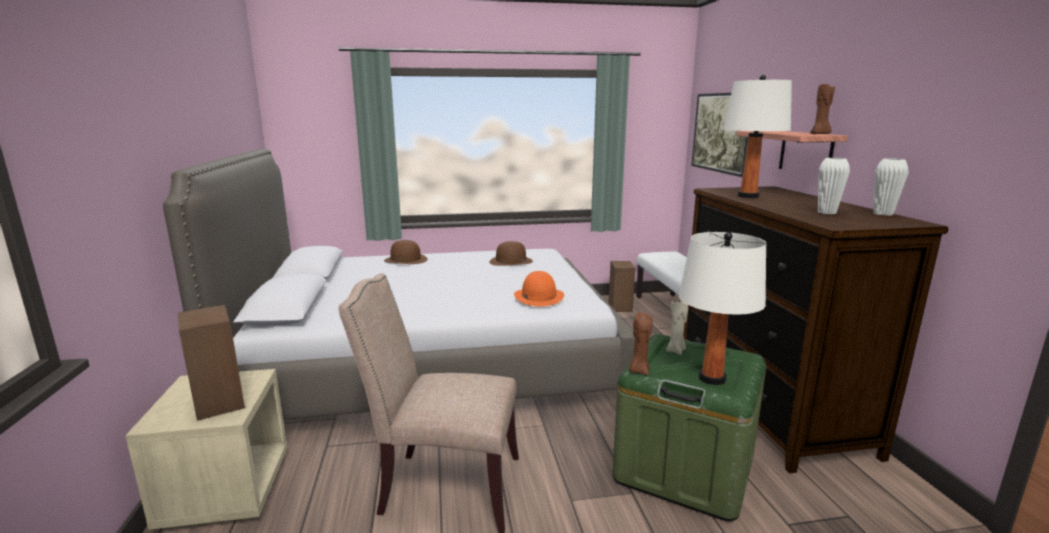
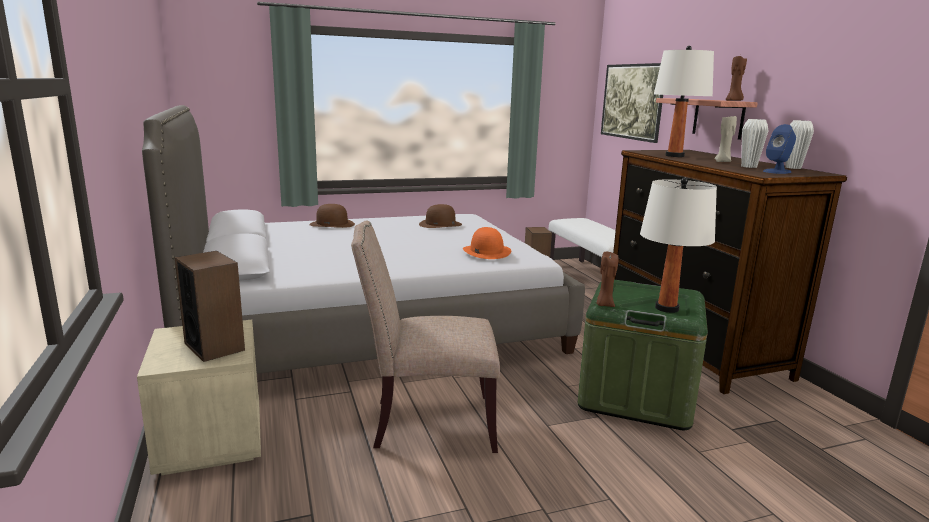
camera: 10 degrees left, 0 degrees up
beige candle [666,301,688,355] -> beige candle moved to [714,116,737,162]
none -> blue speaker [763,124,796,174]

